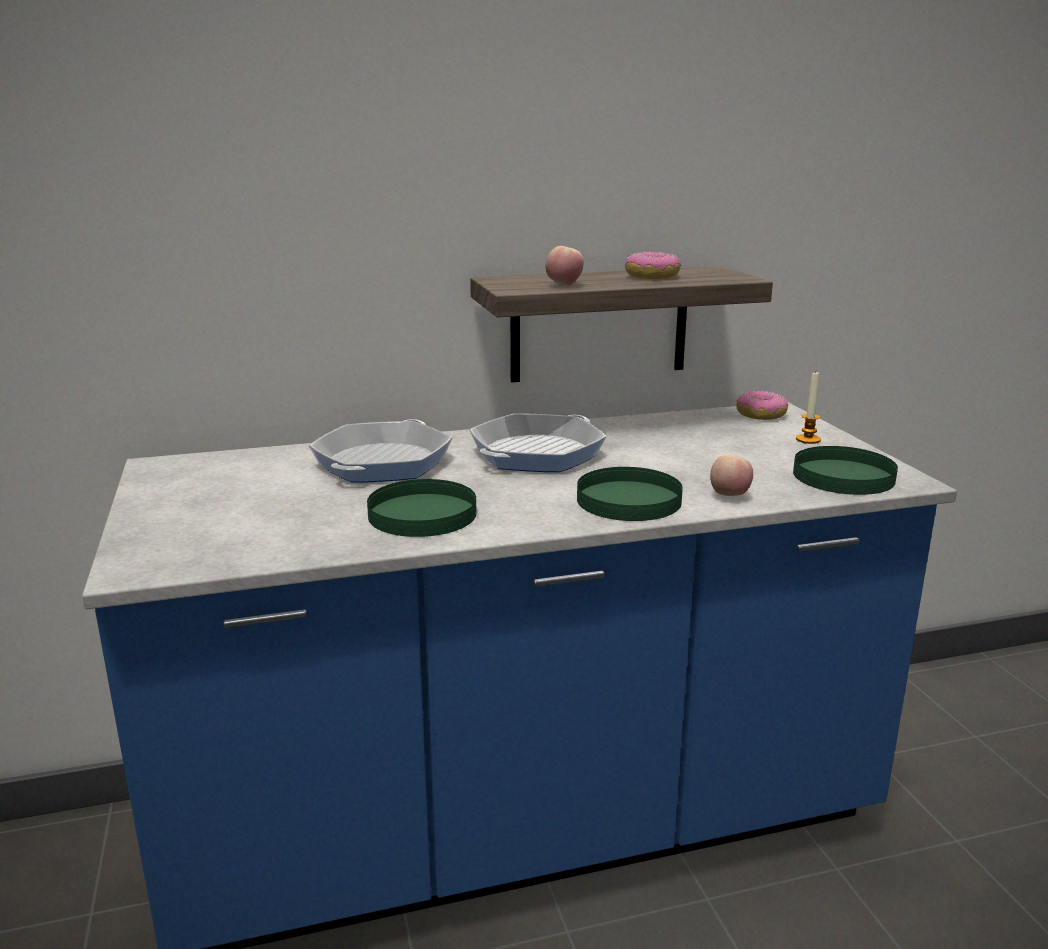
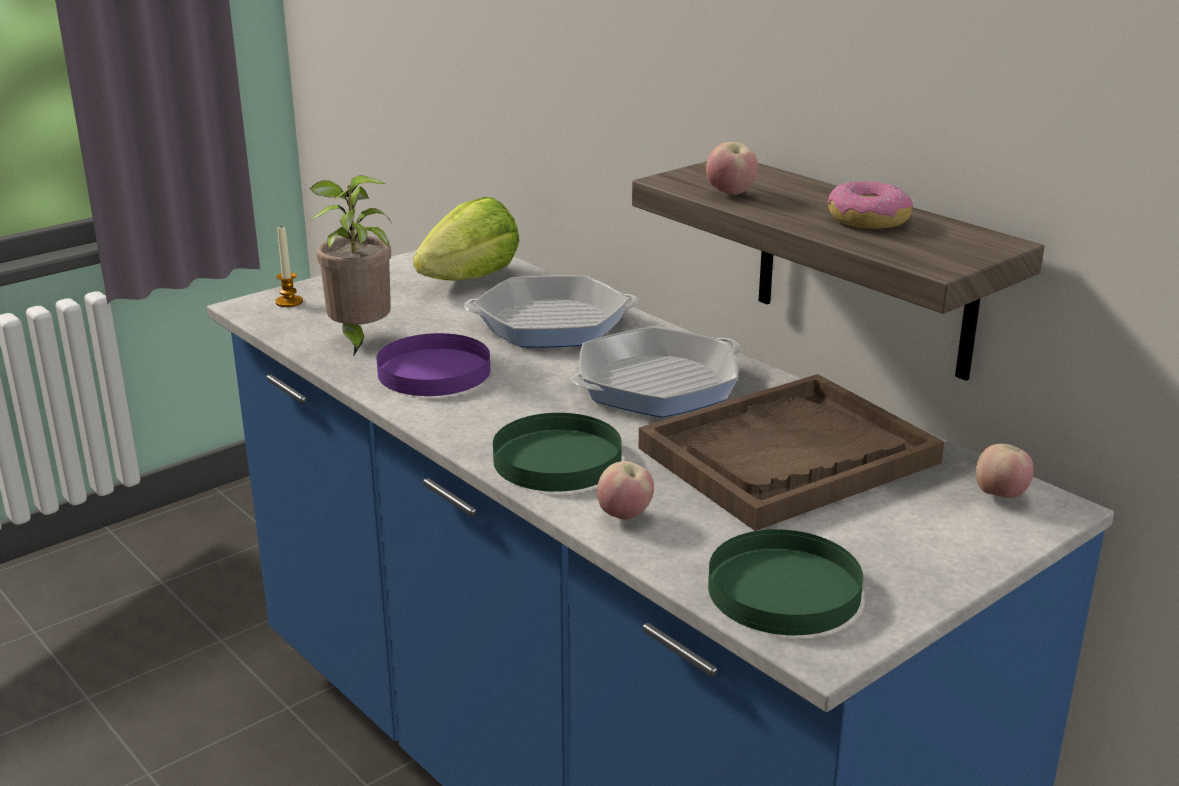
camera: 65 degrees right, 5 degrees up
green plate [367,479,477,537] -> purple plate [377,333,490,396]
frying pan [470,413,606,472] -> frying pan turned 45 degrees counterclockwise [572,326,741,417]
donut [736,391,788,420] -> apple [976,444,1034,498]
candle [796,372,821,444] -> candle moved to [275,227,303,307]
none -> potted plant [309,175,392,357]
none -> lettuce [413,197,519,281]
none -> brown tray [639,374,944,531]

